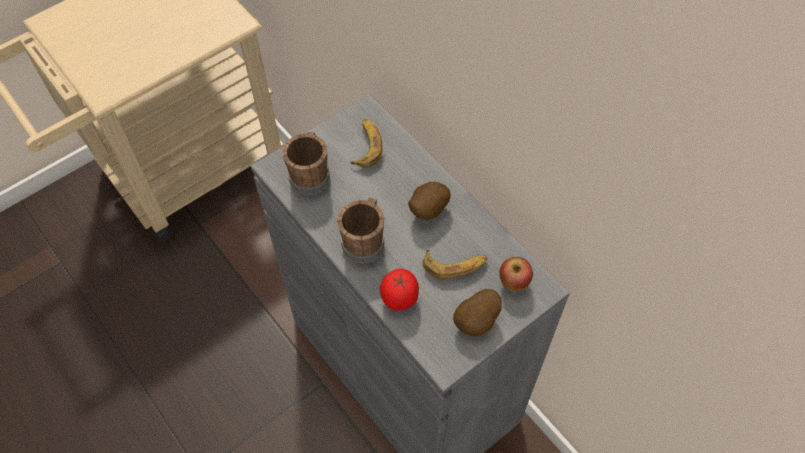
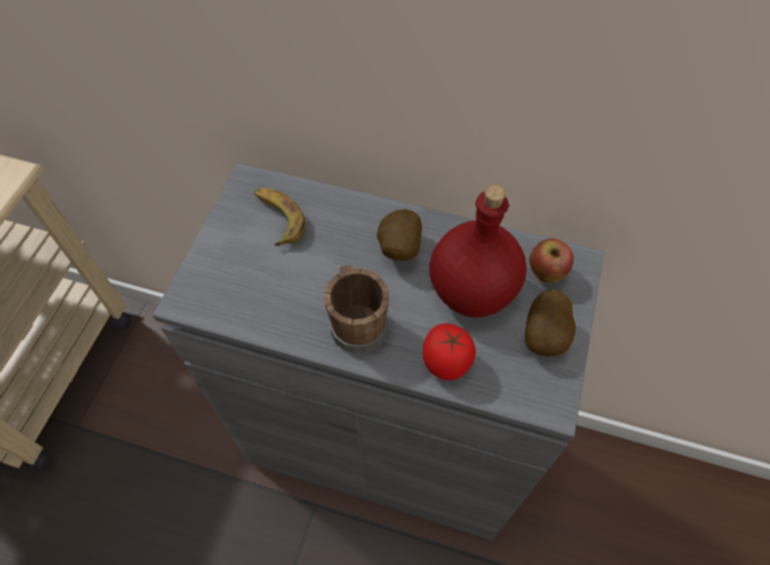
camera: 35 degrees left, 0 degrees up
brown mug [283,132,330,195] -> none
banana [423,249,487,279] -> red bottle [429,185,527,317]

